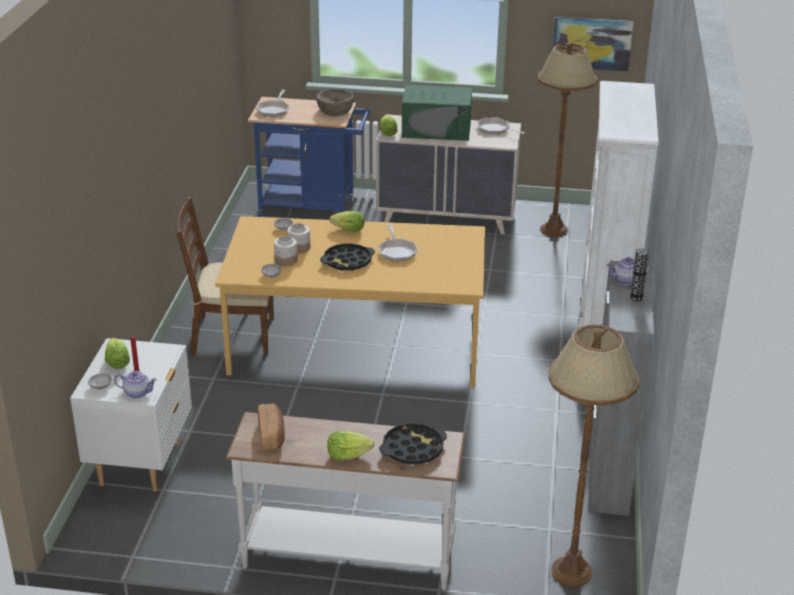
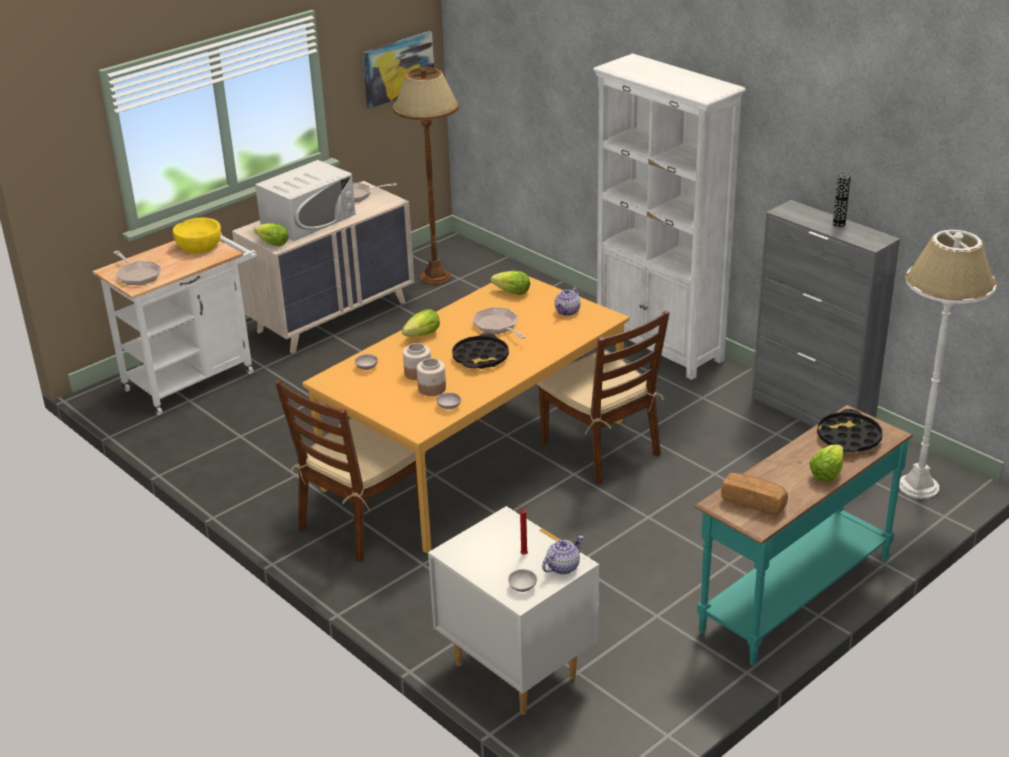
camera: 50 degrees left, 0 degrees up
lettuce [105,338,130,369] -> lettuce moved to [491,271,530,295]
white console table [226,412,466,590] -> turquoise console table [694,405,913,666]
blue cart [248,97,371,217] -> white cart [92,232,257,415]
brown bowl [316,89,354,116] -> yellow bowl [173,217,221,253]
frying pan [378,224,418,262] -> frying pan turned 150 degrees counterclockwise [472,307,526,339]
green microwave [402,85,472,141] -> white microwave [255,160,356,241]
brown floor lamp [548,324,640,586] -> white floor lamp [899,230,997,499]
teapot [606,257,650,285] -> teapot moved to [555,287,580,316]
none -> brown chair [537,310,670,484]

